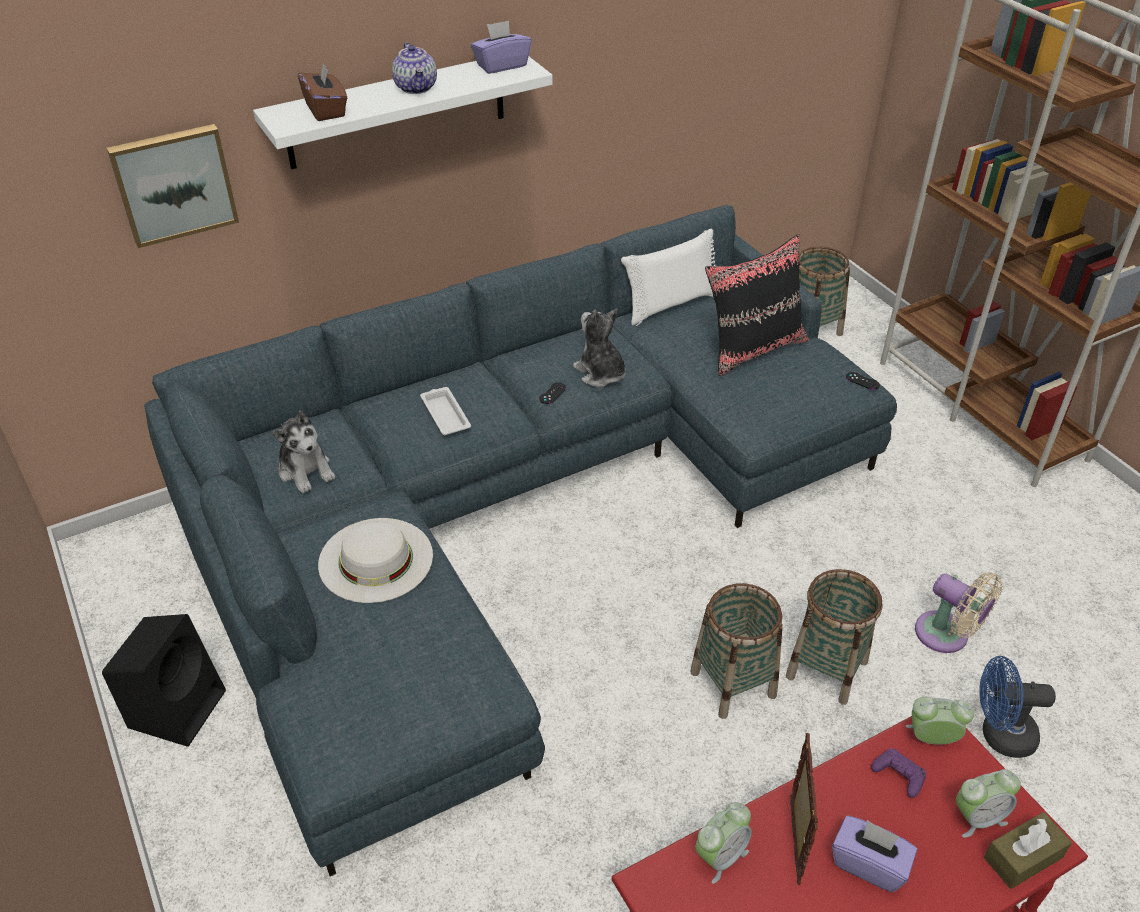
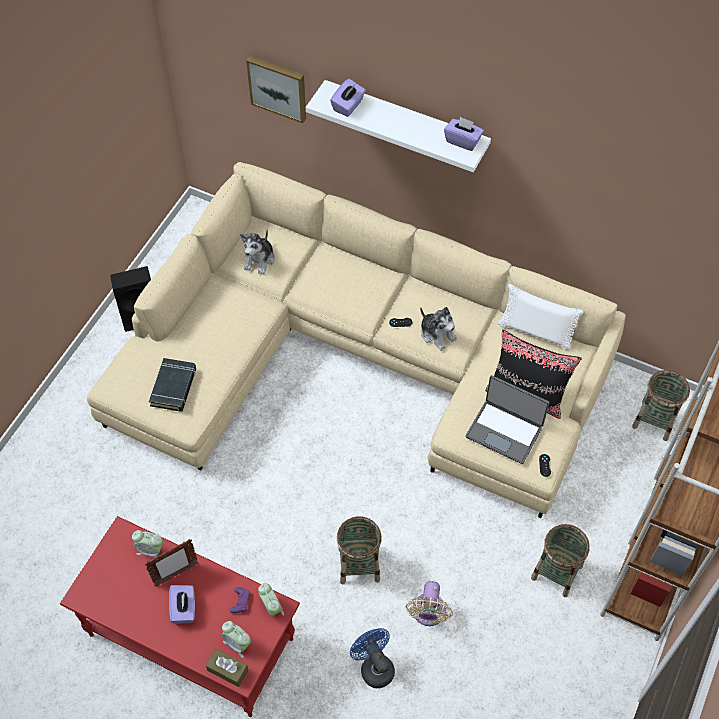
camera: 55 degrees right, 15 degrees up
blue sofa [144,205,897,876] -> beige sofa [87,162,626,518]
brown tissue box [298,61,347,121] -> purple tissue box [330,79,366,117]
white hat [318,518,433,603] -> none
teapot [392,42,437,94] -> none
white tray [420,387,471,435] -> none
plush toy [573,309,626,387] -> plush toy turned 120 degrees clockwise [420,307,457,351]
basket [690,583,783,719] -> basket moved to [531,524,590,597]
none -> black book [149,358,196,412]
none -> laptop [466,375,549,464]

